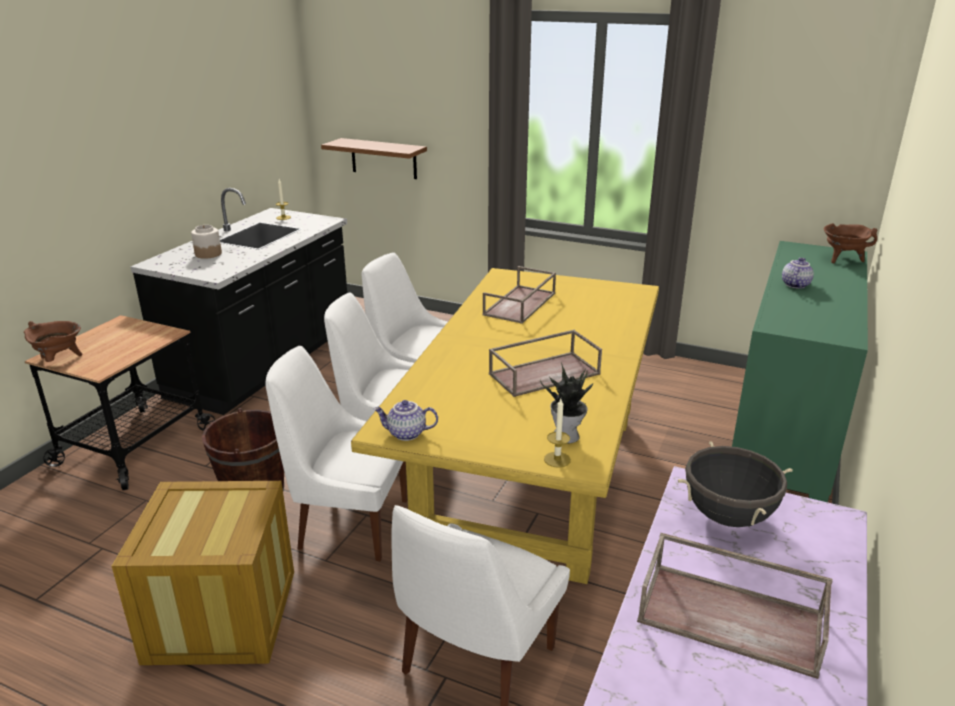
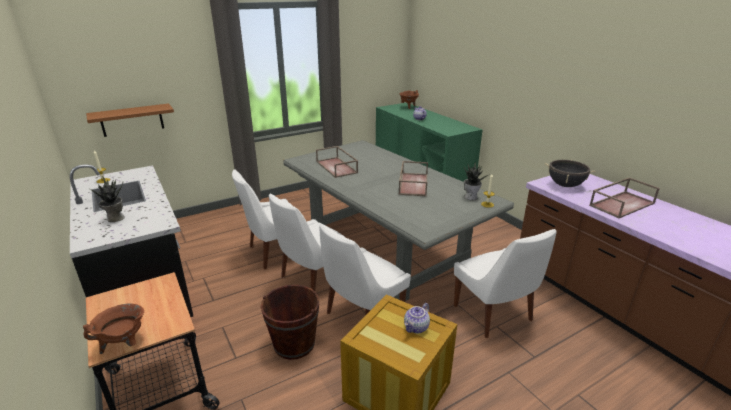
camera: 55 degrees left, 0 degrees up
jar [191,225,222,259] -> potted plant [90,176,125,222]
yellow dining table [351,268,659,584] -> grey dining table [283,140,514,301]
teapot [373,400,438,441] -> teapot moved to [404,303,430,334]

